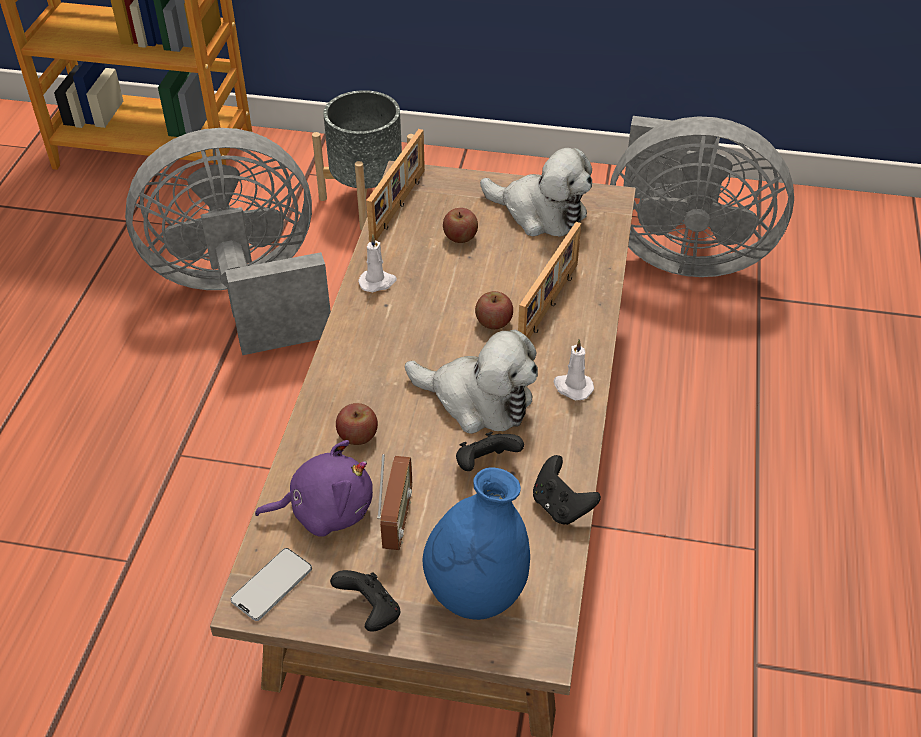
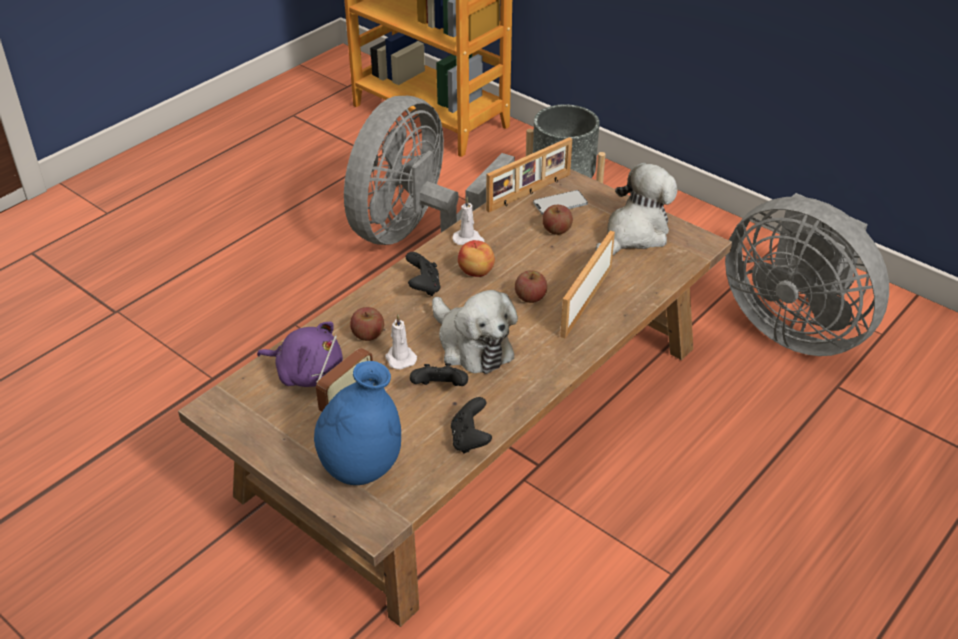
camera: 30 degrees right, 5 degrees down
grey fan [125,128,331,355] -> grey fan turned 75 degrees counterclockwise [344,96,515,245]
phone [230,548,312,621] -> phone moved to [533,190,588,215]
black game controller [330,570,400,631] -> black game controller moved to [406,252,440,296]
plush toy [480,148,592,237] -> plush toy turned 105 degrees counterclockwise [595,163,677,255]
picture frame [518,222,581,339] -> picture frame turned 150 degrees clockwise [560,231,615,338]
white candle [554,339,594,400] -> white candle moved to [385,315,417,369]
none -> apple [458,240,495,277]

